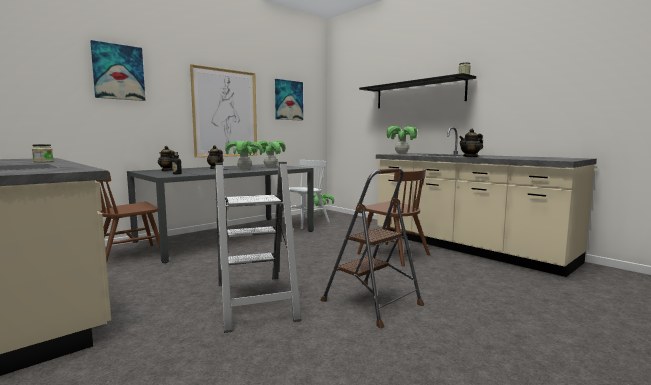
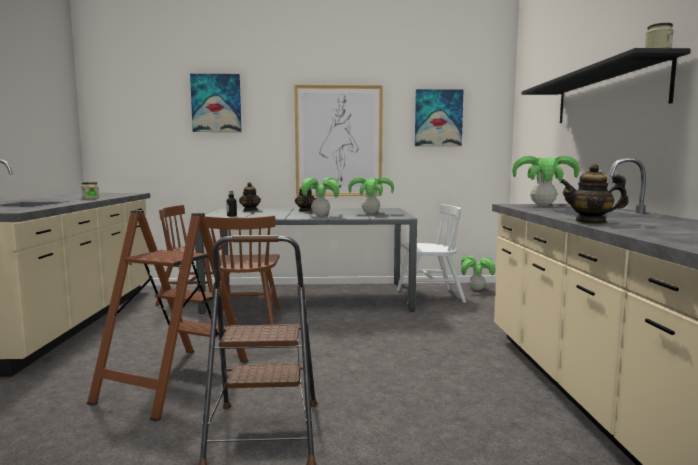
camera: 40 degrees right, 0 degrees up
grey step ladder [215,162,301,333] -> brown step ladder [87,210,248,422]
brown chair [357,168,430,266] -> brown chair moved to [205,216,280,325]

